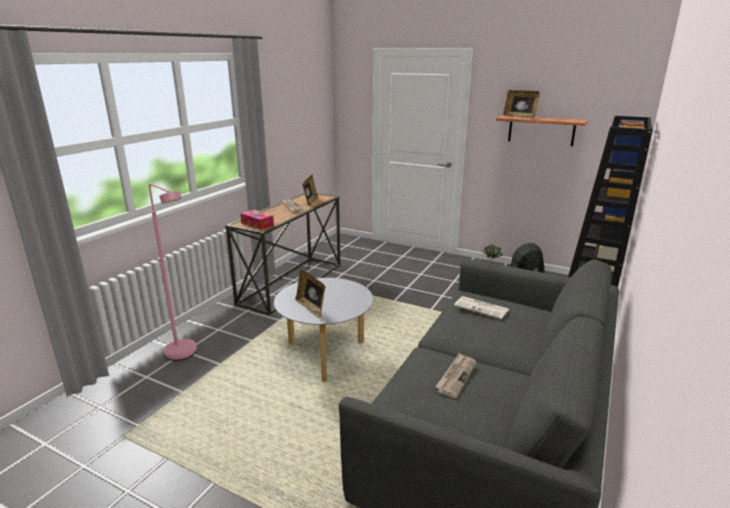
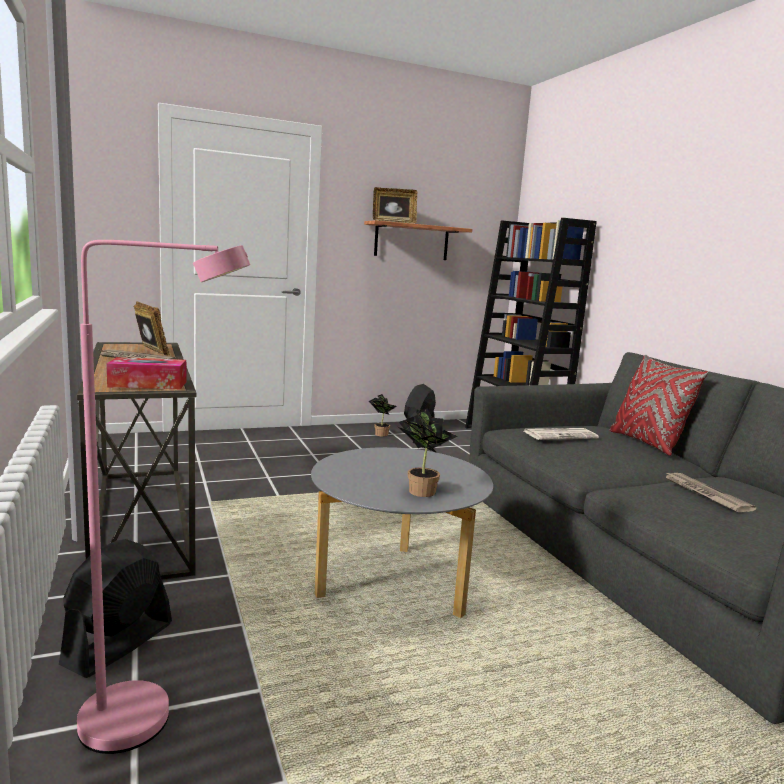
camera: 50 degrees left, 10 degrees down
picture frame [296,270,325,319] -> potted plant [398,409,457,497]
none -> black fan [59,539,172,678]
none -> red pillow [610,355,709,456]

